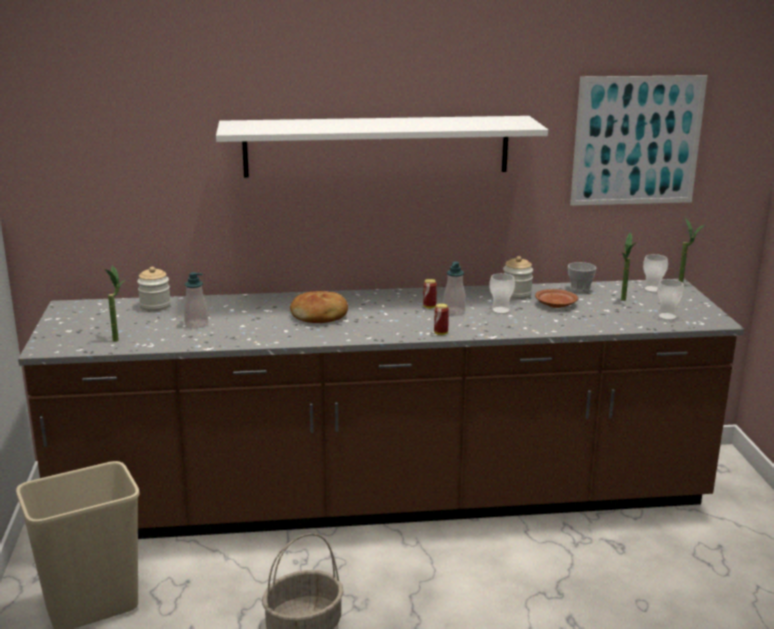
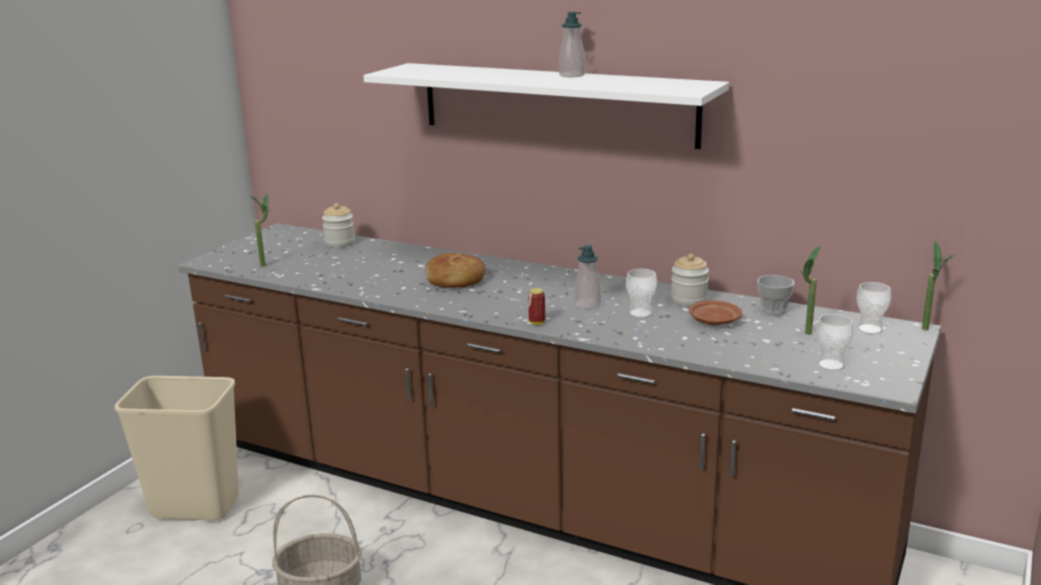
camera: 35 degrees right, 0 degrees up
soap dispenser [184,272,208,329] -> soap dispenser moved to [559,12,585,77]
can [423,279,437,309] -> none
picture [570,75,707,206] -> none

